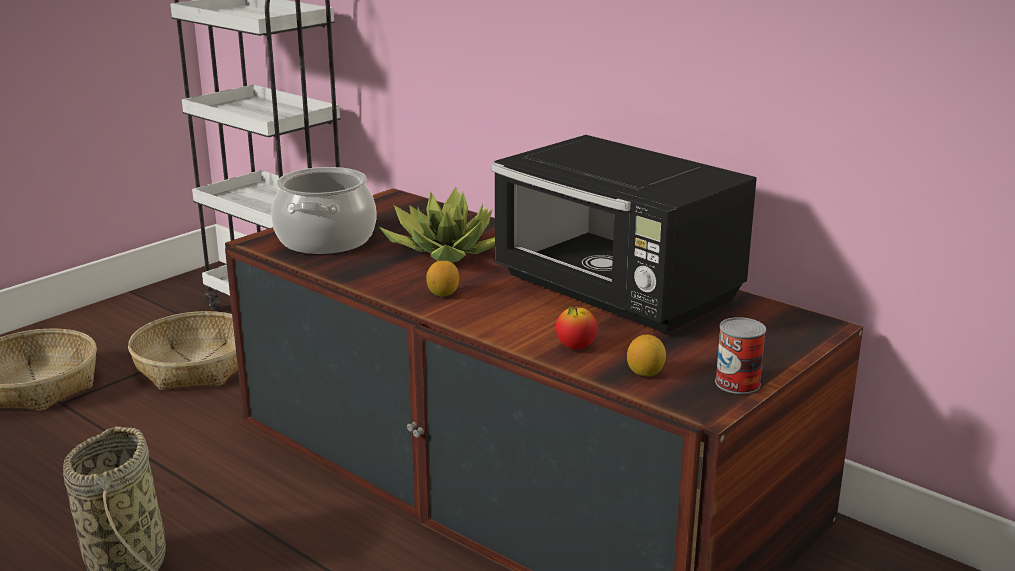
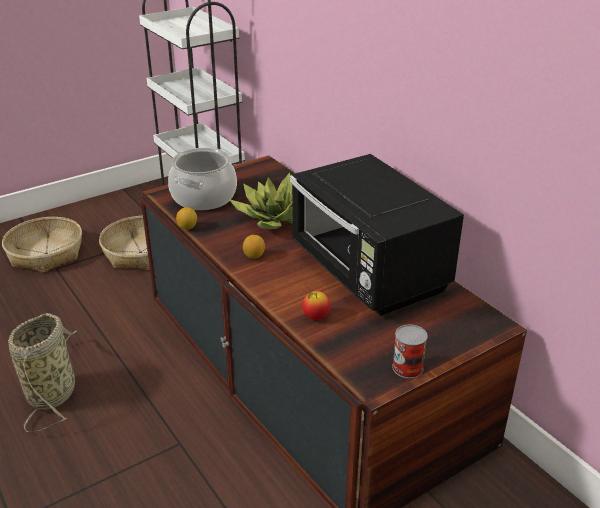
camera: 15 degrees right, 10 degrees up
lemon [627,335,666,376] -> lemon moved to [176,207,197,230]

